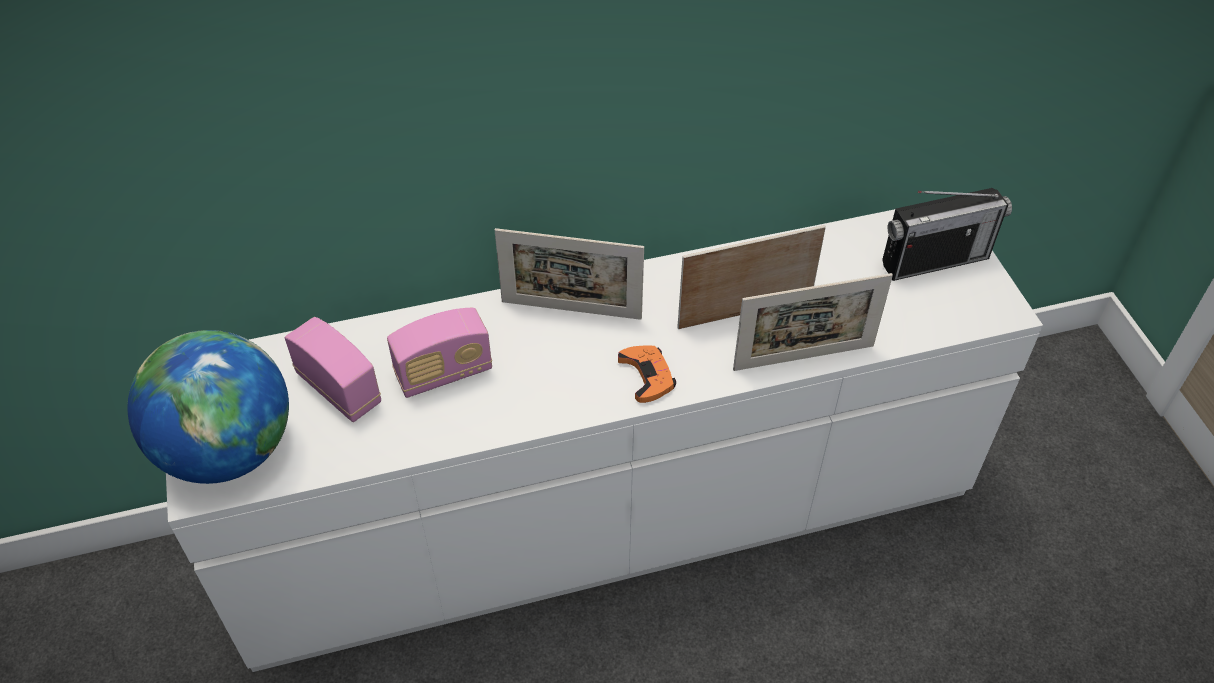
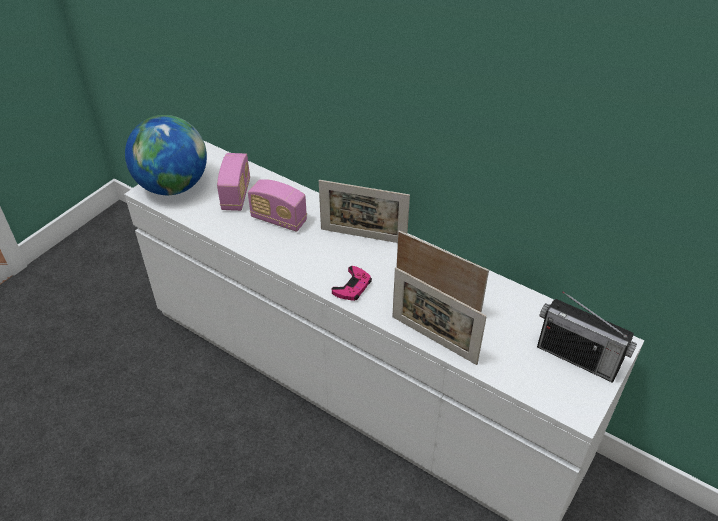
camera: 50 degrees right, 5 degrees down
picture frame [495,228,644,320] -> picture frame turned 45 degrees counterclockwise [319,180,410,243]
orange game controller [618,345,676,403] -> pink game controller [332,266,372,301]

